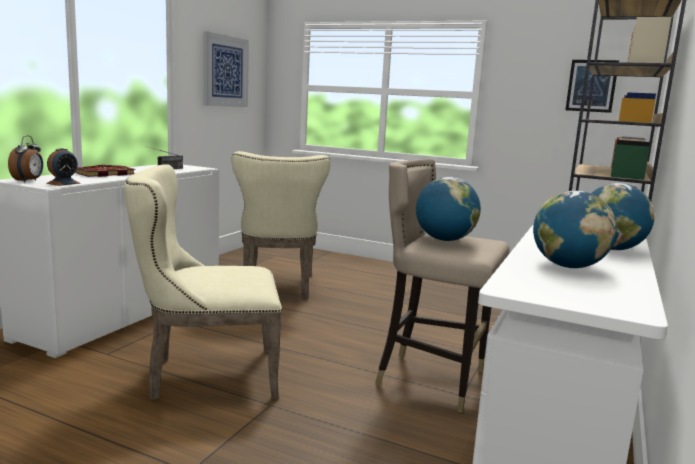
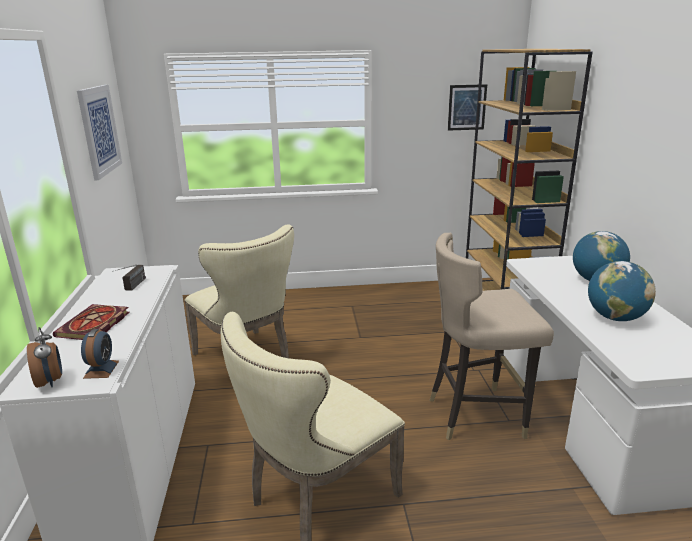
camera: 30 degrees left, 10 degrees up
globe [416,177,481,241] -> none

